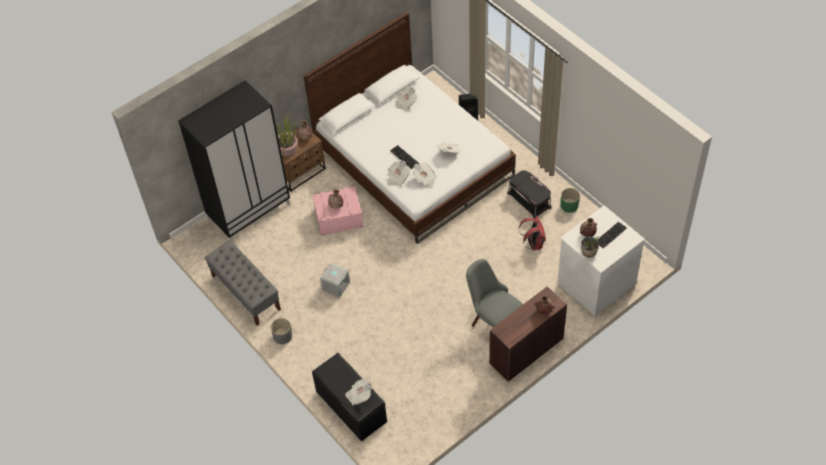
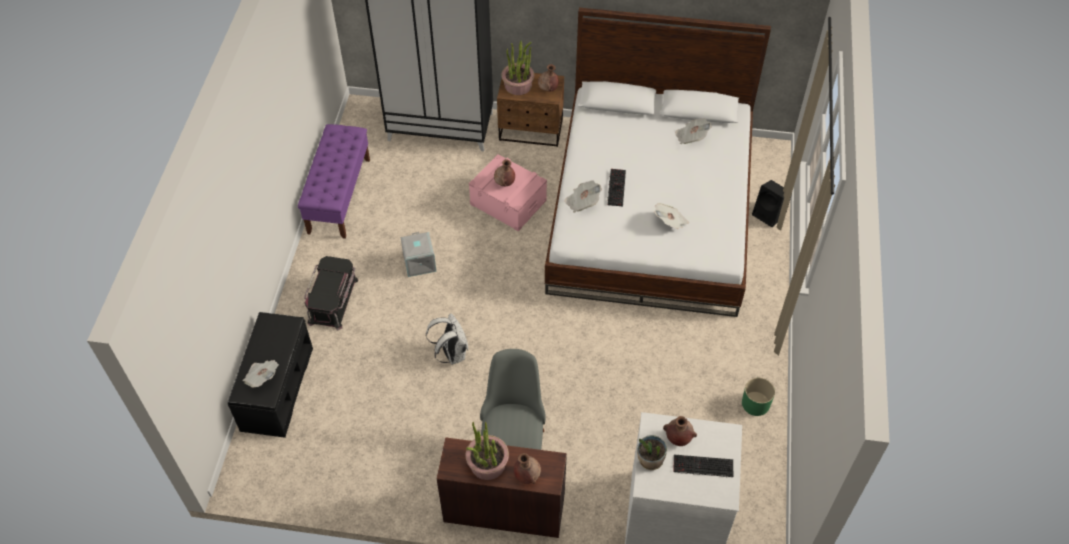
camera: 45 degrees right, 0 degrees up
grey bench [205,241,281,326] -> purple bench [298,124,370,239]
grey planter [271,318,292,344] -> none
newspaper [413,163,437,187] -> none
black storage box [507,170,552,219] -> black storage box moved to [304,256,359,330]
red backpack [518,216,546,251] -> none
none -> white backpack [426,313,468,365]
none -> potted plant [466,422,509,480]

